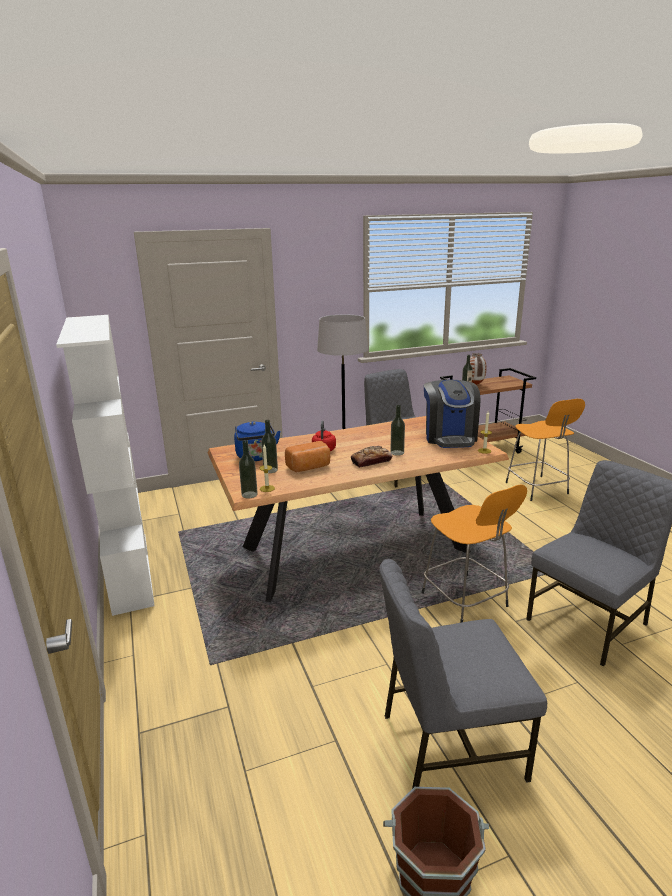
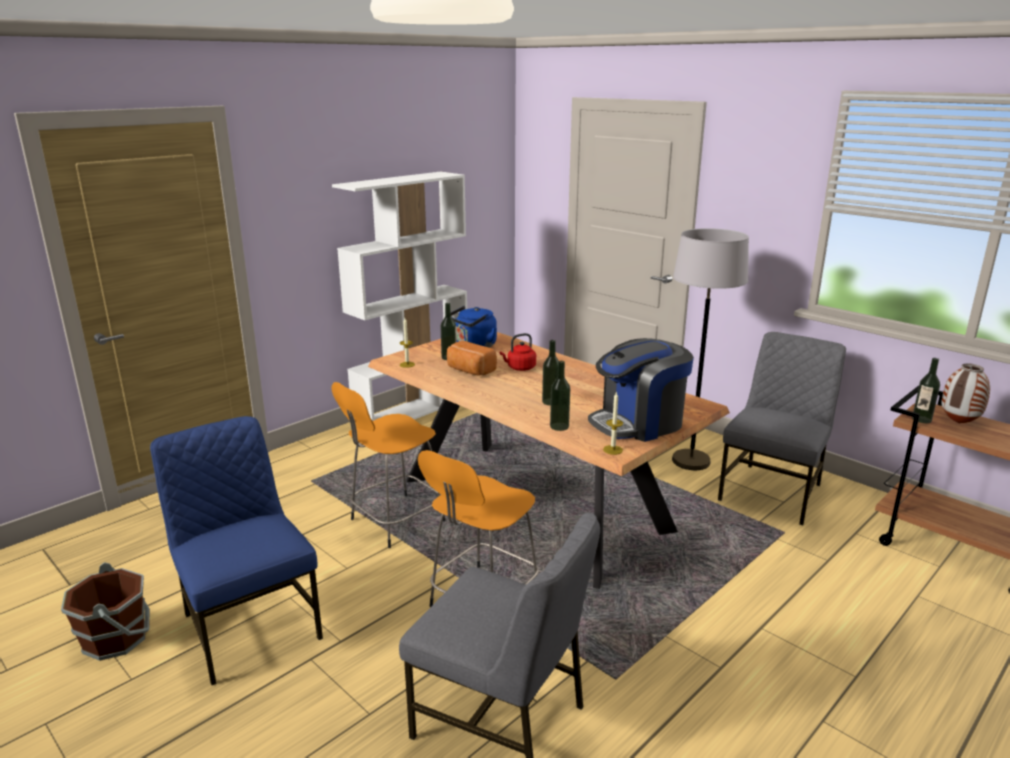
camera: 65 degrees right, 0 degrees up
bottle [239,440,258,498] -> bottle moved to [550,361,570,431]
bread [351,446,392,468] -> none
grey chair [379,559,547,789] -> blue chair [150,416,323,685]
orange stool [506,399,585,501] -> orange stool moved to [332,382,445,548]

